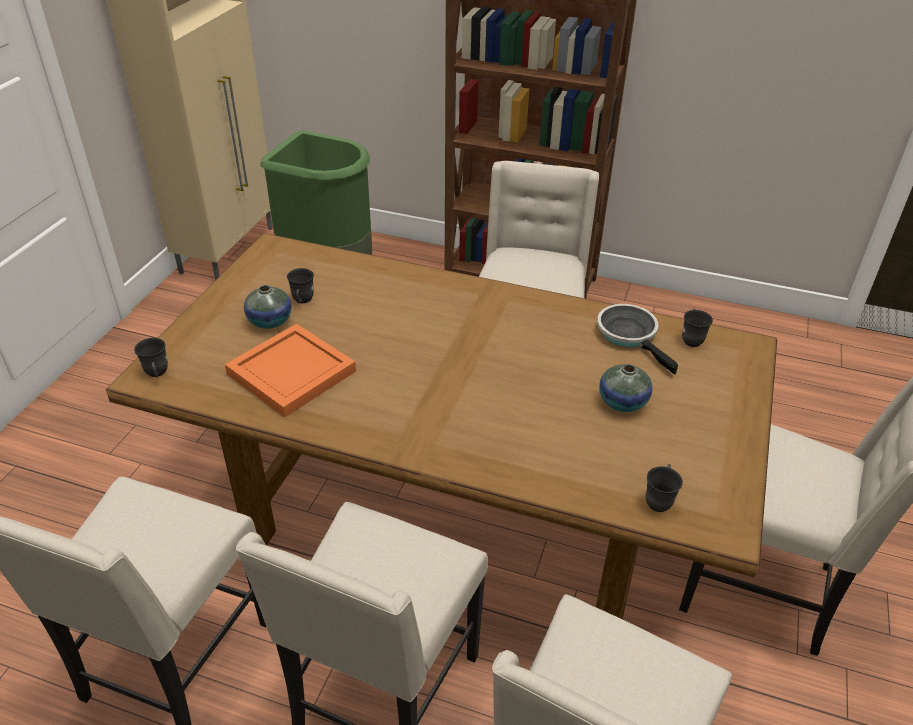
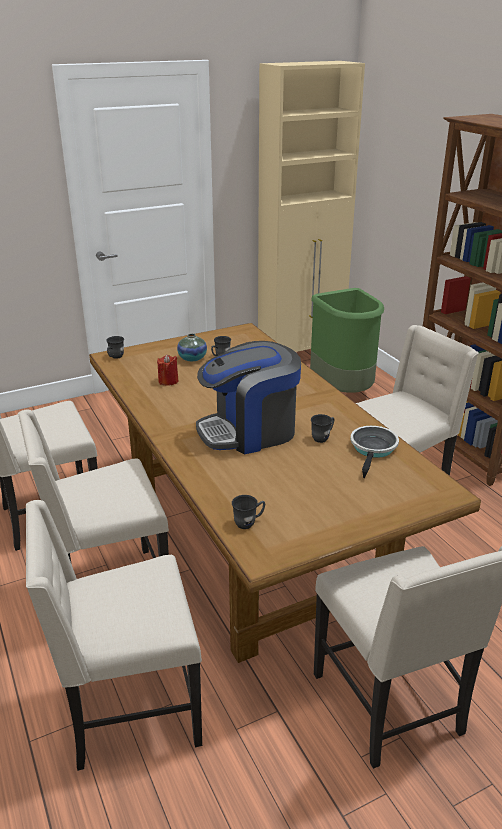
camera: 45 degrees right, 10 degrees down
orange tray [225,324,356,417] -> red candle [157,354,179,386]
vase [599,364,653,412] -> none
grey mug [682,309,713,347] -> grey mug moved to [311,414,335,443]
none -> coffee machine [196,341,301,455]

